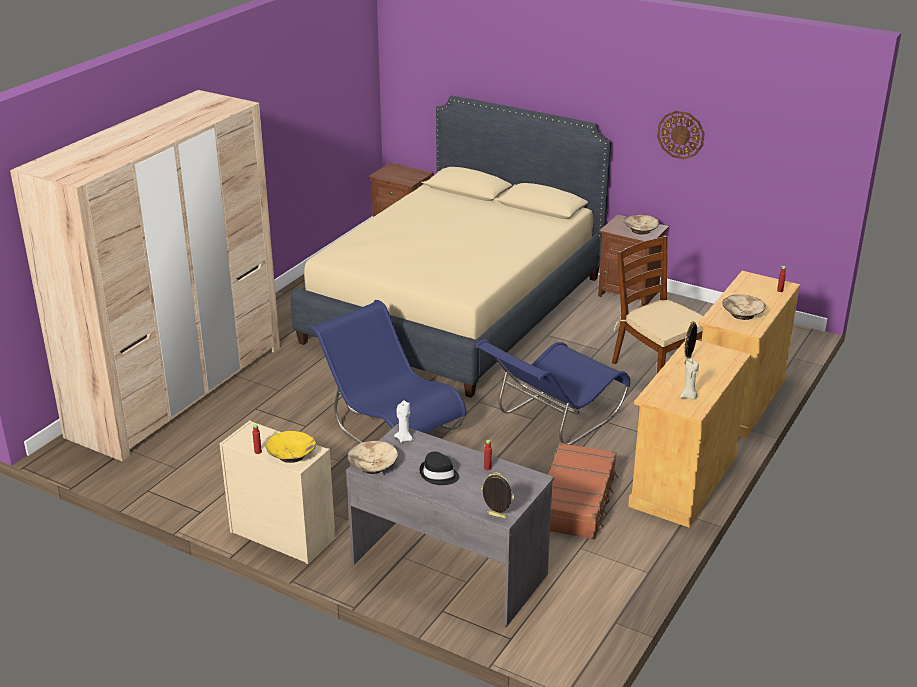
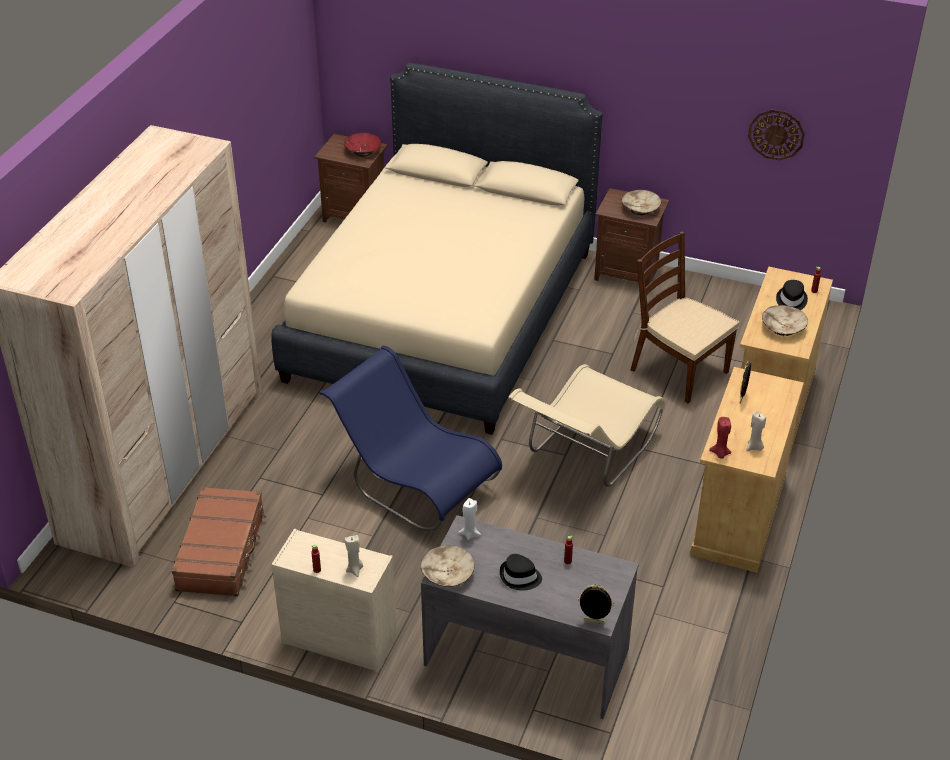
camera: 10 degrees left, 10 degrees up
yellow bowl [266,431,316,463] -> beige candle [345,535,363,577]
blue chair [475,340,630,445] -> beige chair [508,364,665,487]
brown suitcase [548,443,618,540] -> brown suitcase moved to [171,487,266,597]
wall clock [657,111,705,159] -> wall clock moved to [748,109,805,161]
none -> red bowl [344,133,381,156]
none -> red candle [709,417,732,459]
none -> black hat [776,280,808,310]

